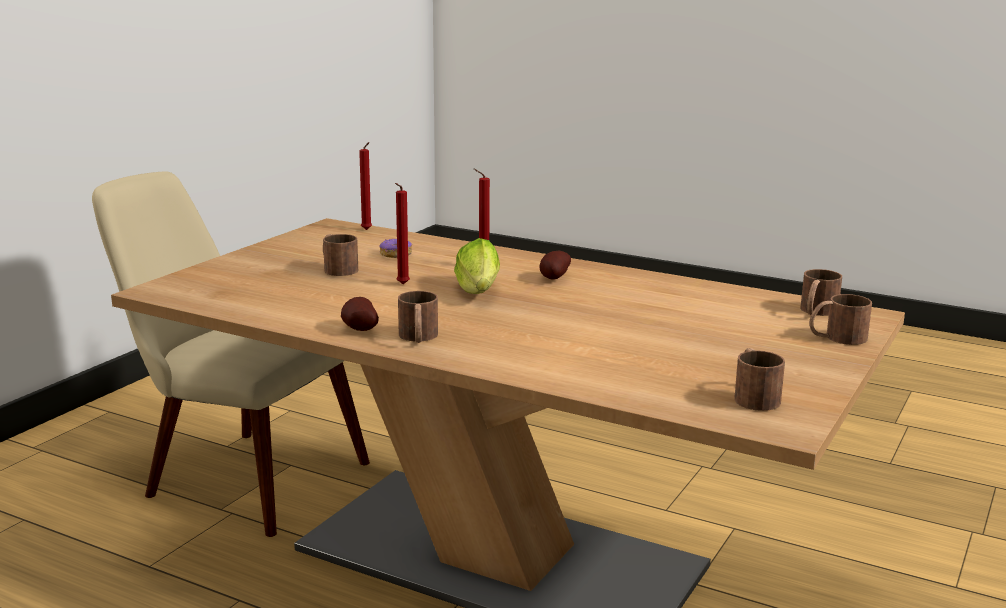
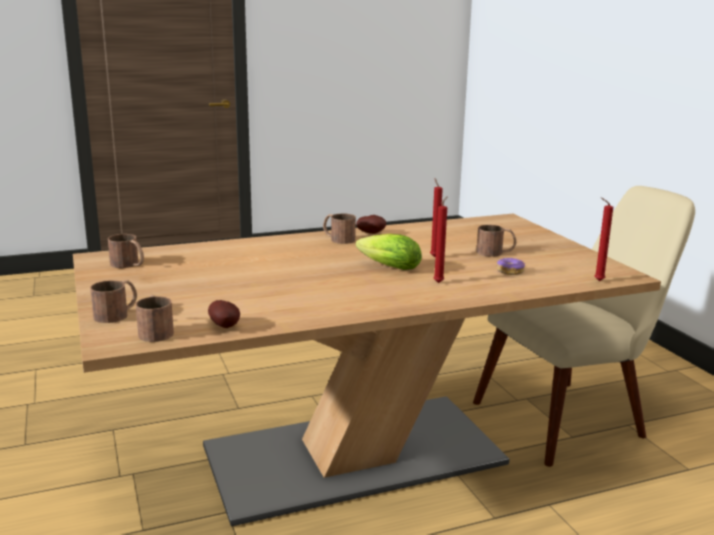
camera: 130 degrees right, 0 degrees up
potato [539,251,571,280] -> potato moved to [208,300,240,328]

